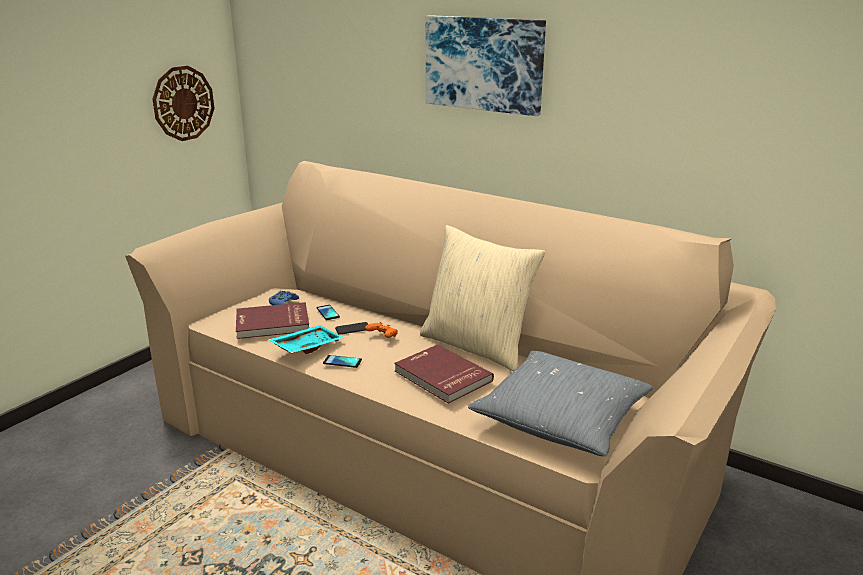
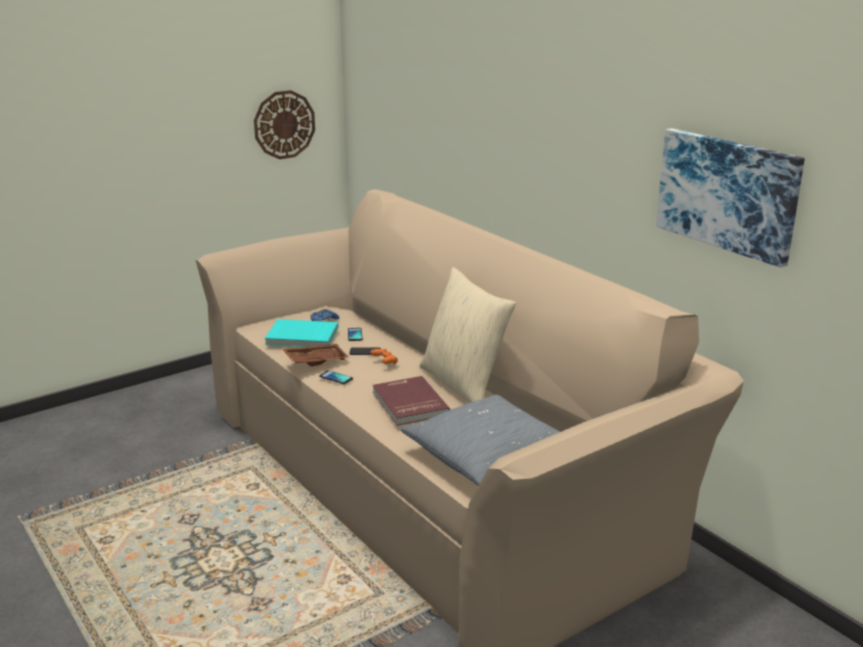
camera: 20 degrees right, 0 degrees up
red book [236,302,309,339] -> turquoise book [265,319,339,347]
turquoise tray [268,325,344,354] -> brown tray [282,344,349,366]
picture [426,15,546,116] -> picture moved to [656,128,805,268]

